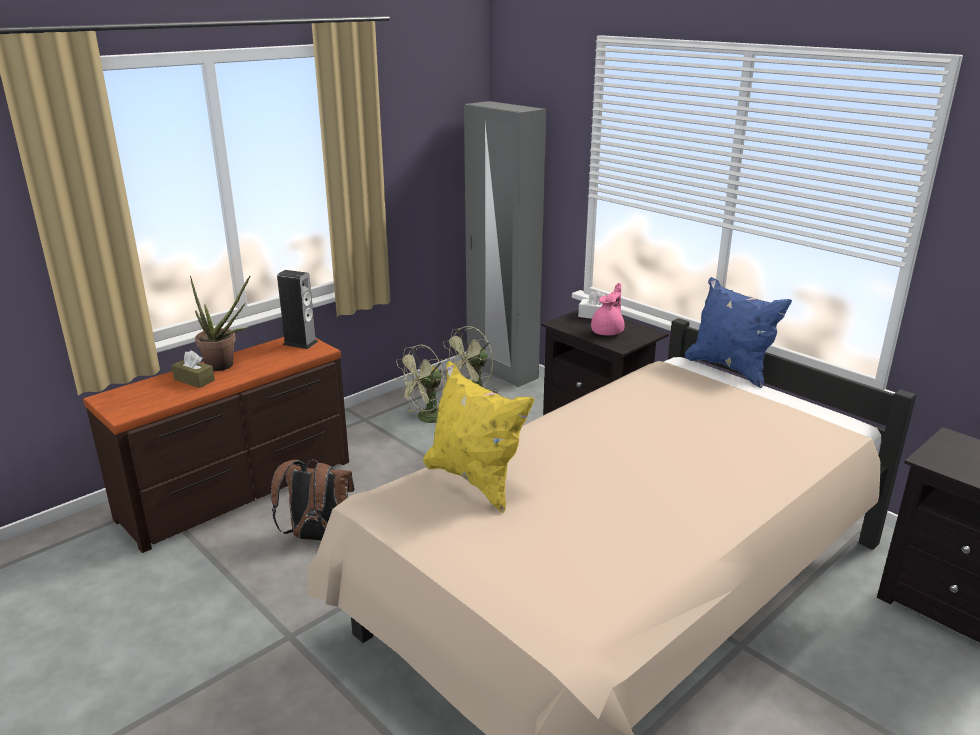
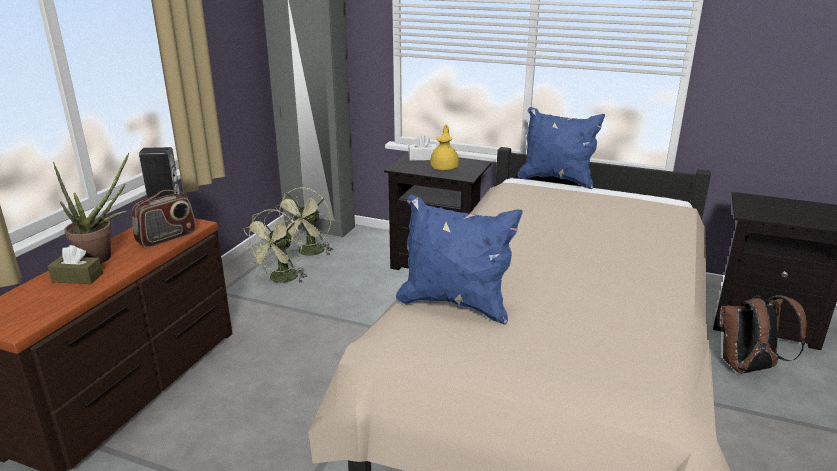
camera: 25 degrees left, 0 degrees up
brown backpack [271,460,354,541] -> brown backpack moved to [719,295,807,374]
yellow pillow [423,361,535,513] -> blue pillow [396,195,523,325]
pink teapot [591,283,625,335] -> yellow teapot [430,124,459,171]
none -> radio [132,190,196,247]

